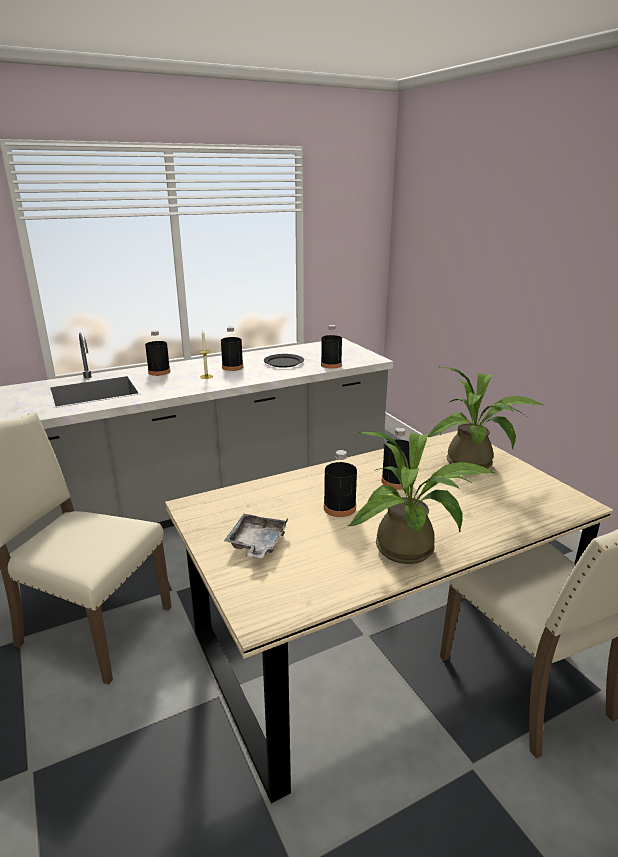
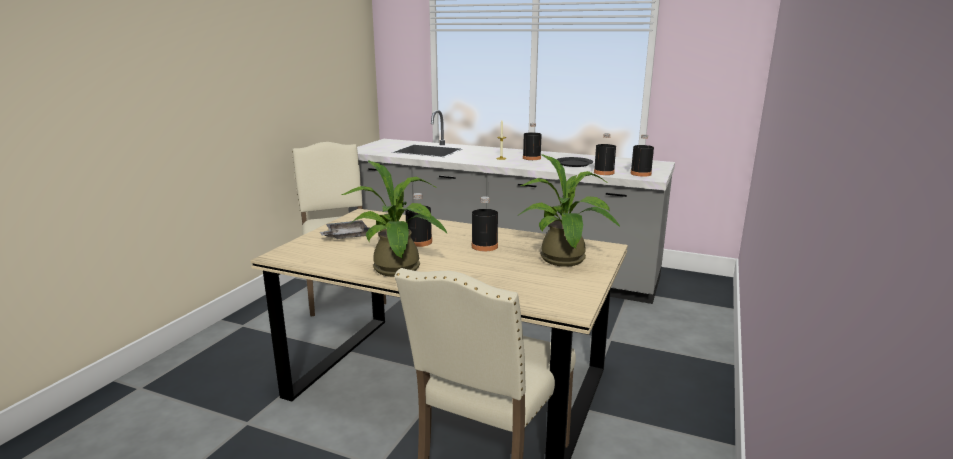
camera: 50 degrees right, 5 degrees down
black bottle [145,330,170,376] -> black bottle moved to [630,134,654,177]

